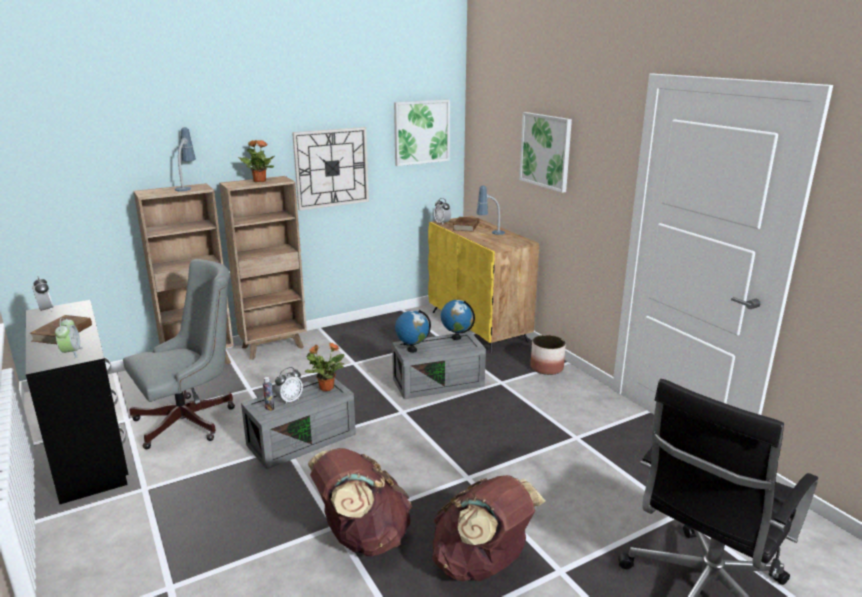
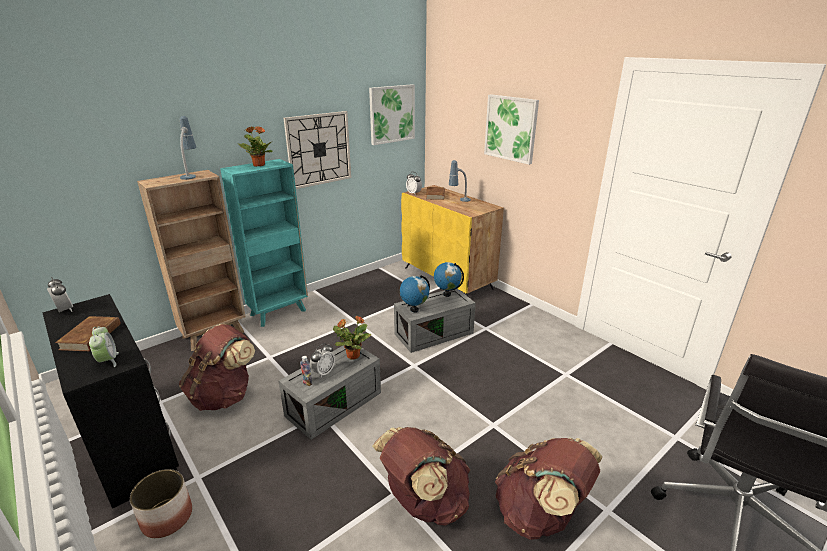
camera: 10 degrees left, 5 degrees up
grey office chair [123,259,235,449] -> brown backpack [179,324,255,411]
brown bookcase [219,176,307,360] -> turquoise bookcase [220,159,308,327]
planter [530,335,566,375] -> planter moved to [130,469,192,538]

